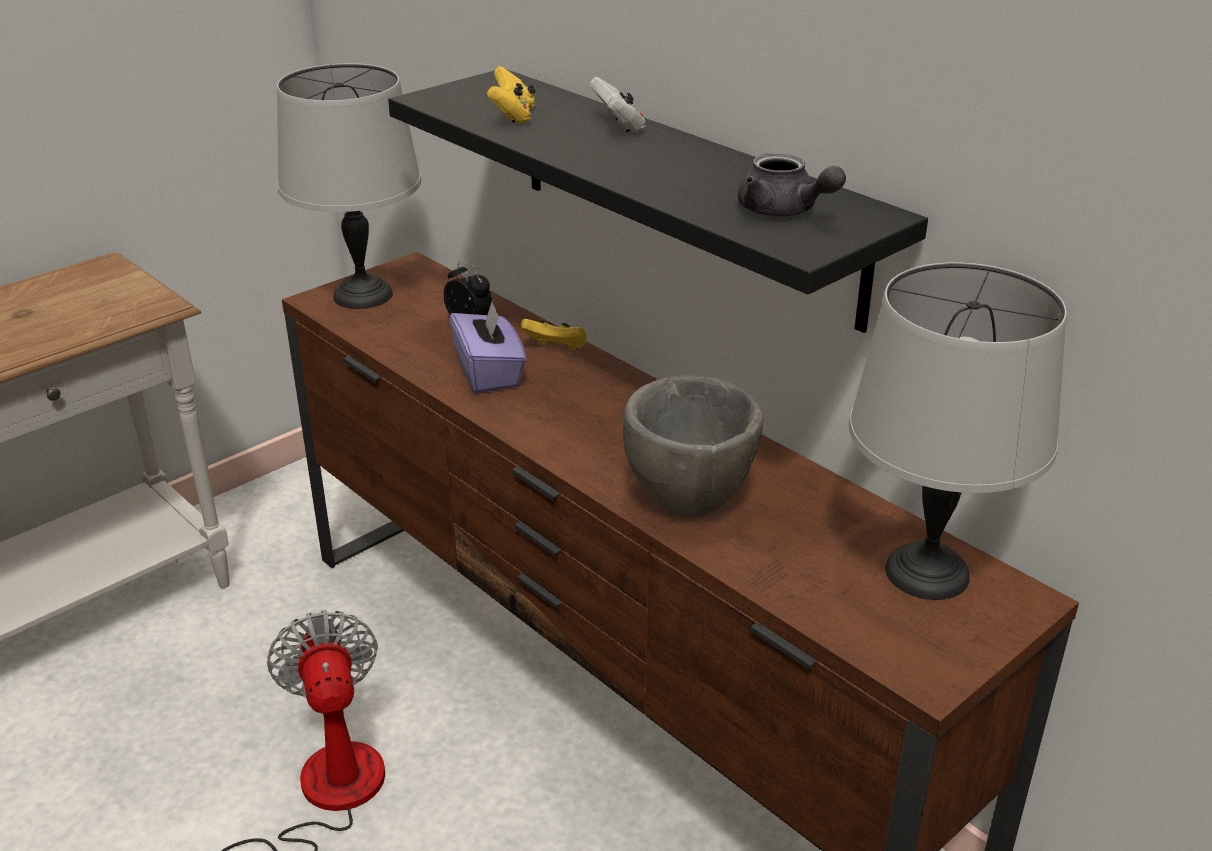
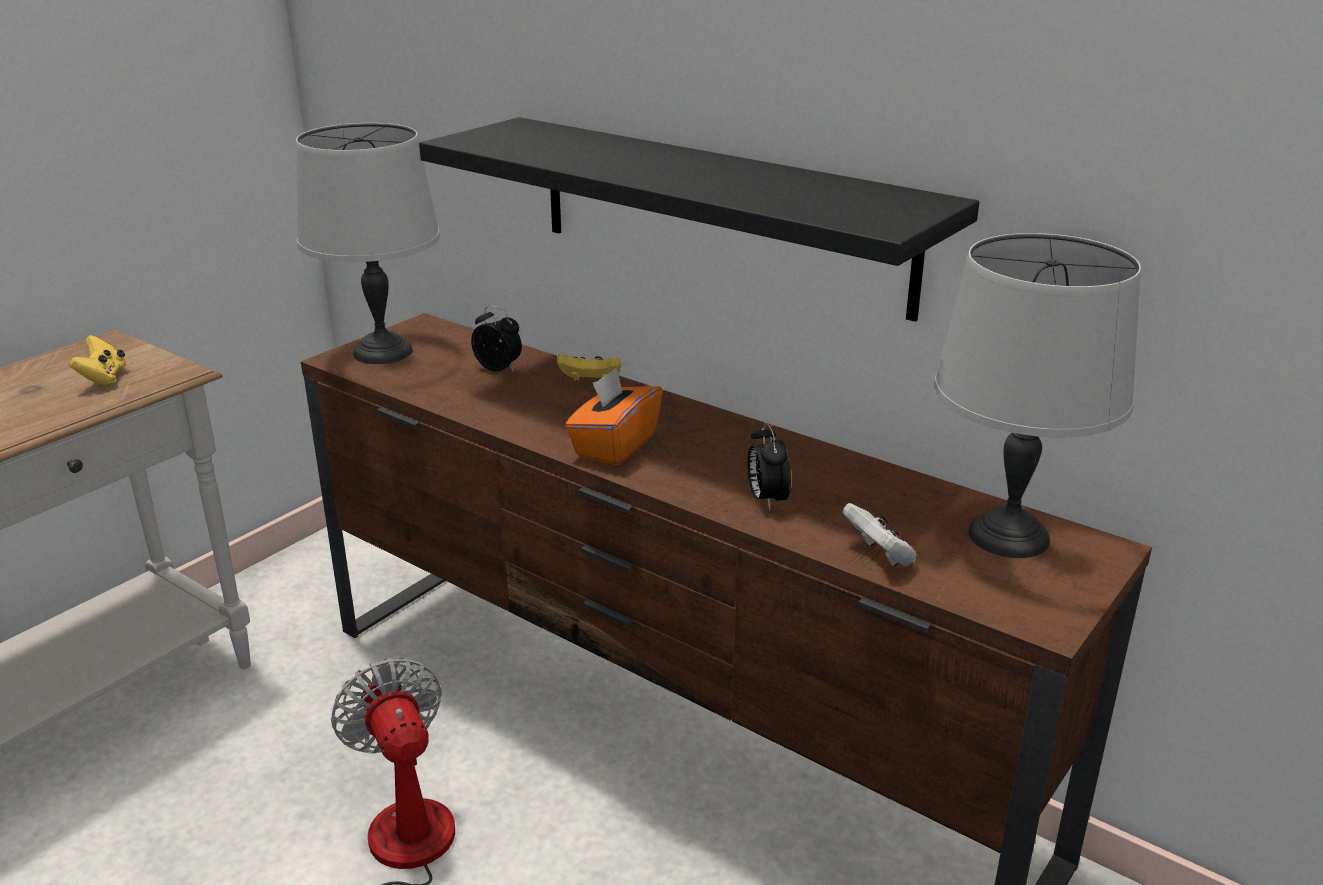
camera: 10 degrees left, 5 degrees down
purple tissue box [449,299,526,393] -> none
yellow game controller [487,66,535,124] -> yellow game controller moved to [69,335,126,386]
white game controller [590,77,646,133] -> white game controller moved to [842,503,916,566]
grey bowl [623,375,764,517] -> alarm clock [747,422,791,510]
grey teapot [738,153,846,216] -> none
none -> orange tissue box [565,367,663,466]

